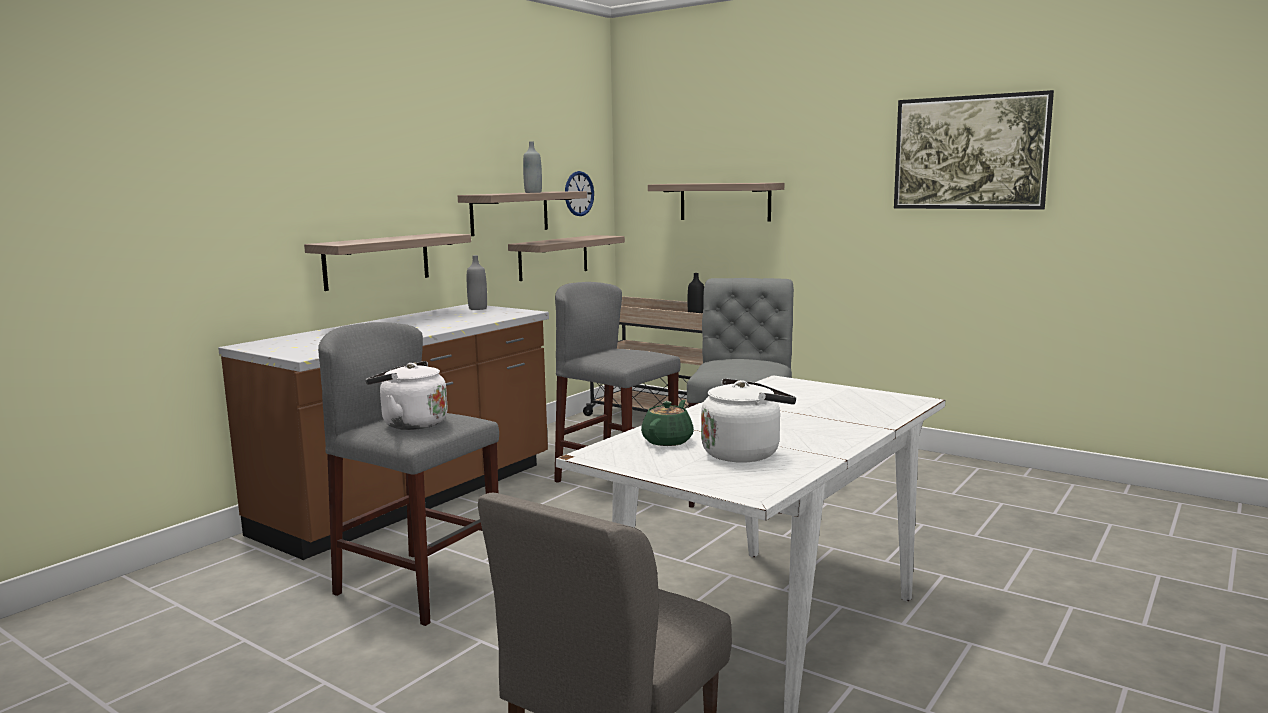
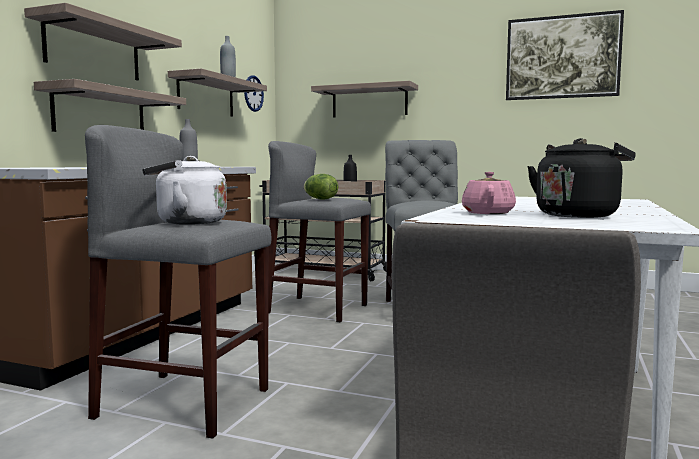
camera: 15 degrees left, 5 degrees down
shelf [508,235,625,281] -> shelf moved to [24,3,182,81]
green teapot [641,400,694,446] -> pink teapot [462,172,516,214]
white kettle [701,378,796,463] -> black kettle [527,138,636,218]
none -> lettuce [304,174,338,200]

